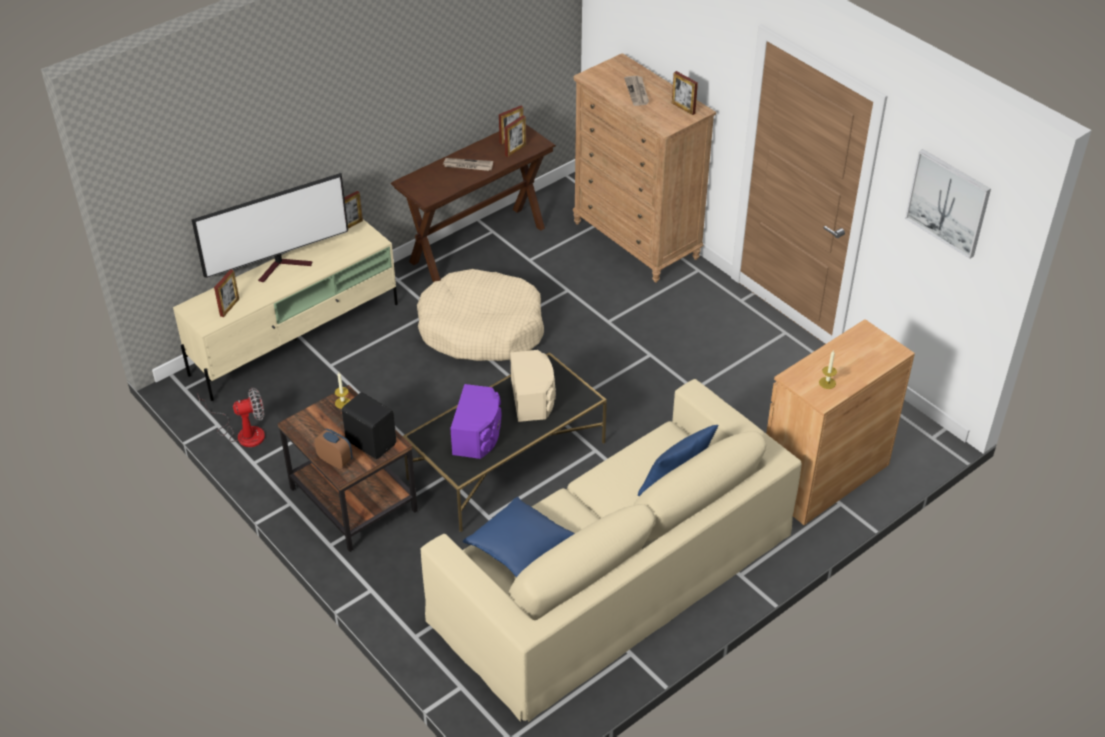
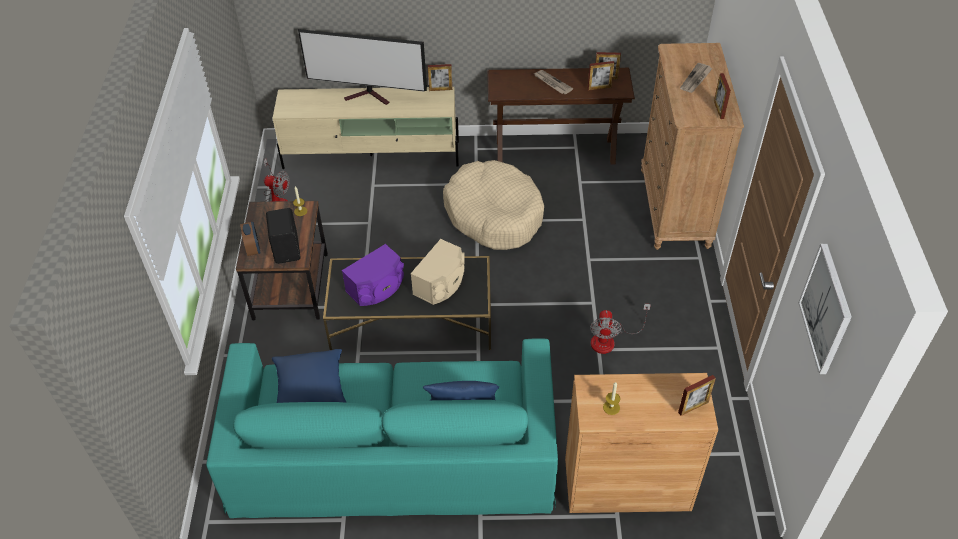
camera: 40 degrees right, 5 degrees up
picture frame [214,269,239,317] -> picture frame moved to [678,375,716,416]
beige sofa [421,379,802,722] -> turquoise sofa [206,338,558,518]
none -> fan [590,304,651,354]

